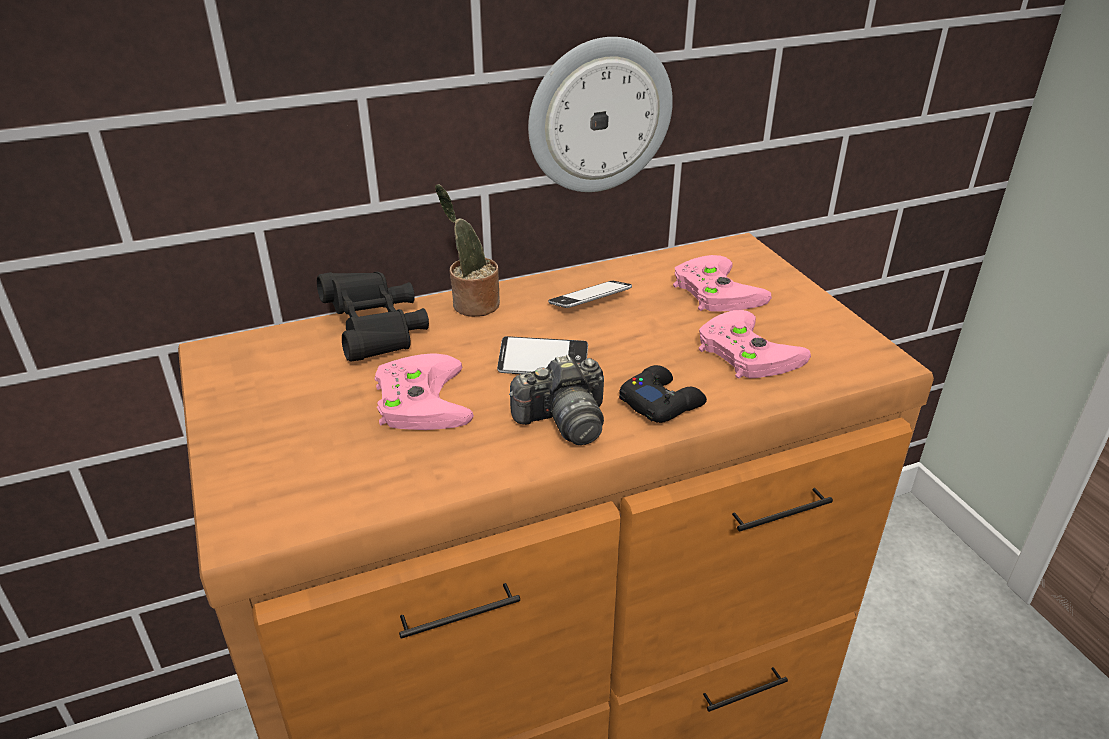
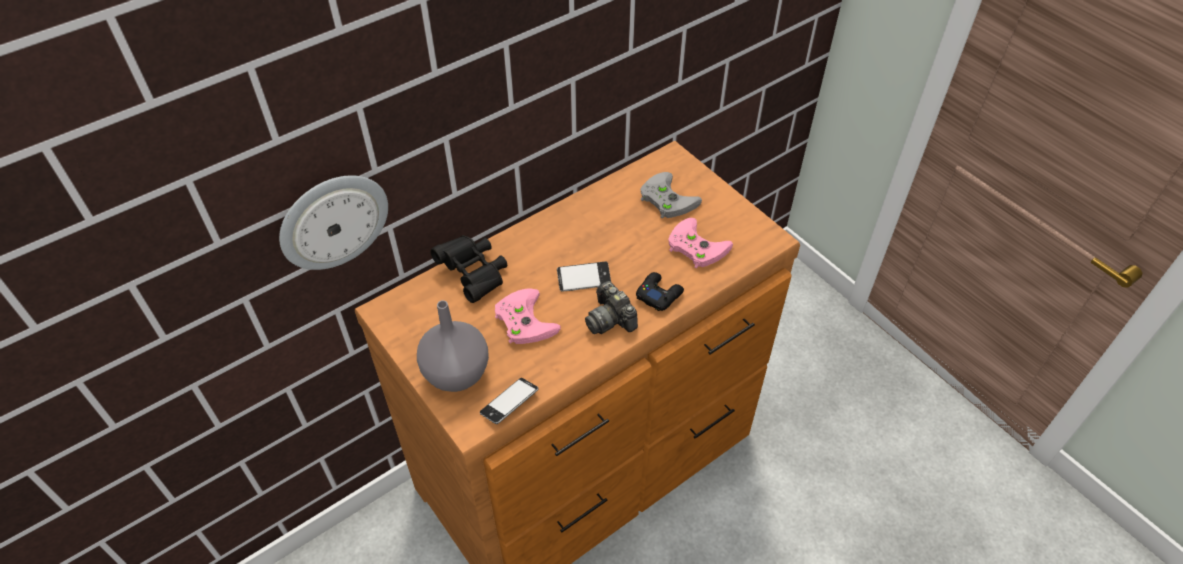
camera: 15 degrees left, 15 degrees up
potted plant [435,184,500,317] -> none
camera [509,355,604,445] -> camera turned 90 degrees clockwise [585,281,638,334]
wall clock [528,37,673,192] -> wall clock moved to [279,175,388,270]
phone [548,281,632,308] -> phone moved to [480,378,539,424]
pink game controller [673,255,772,312] -> grey game controller [640,172,702,219]
none -> grey vase [417,300,489,392]

